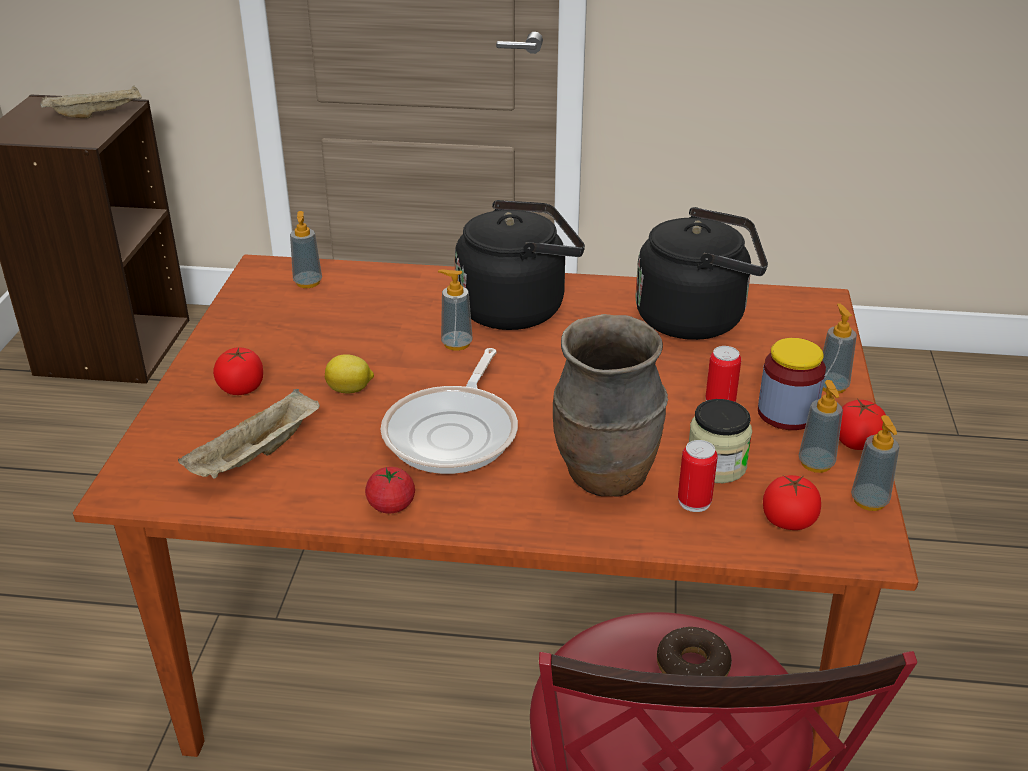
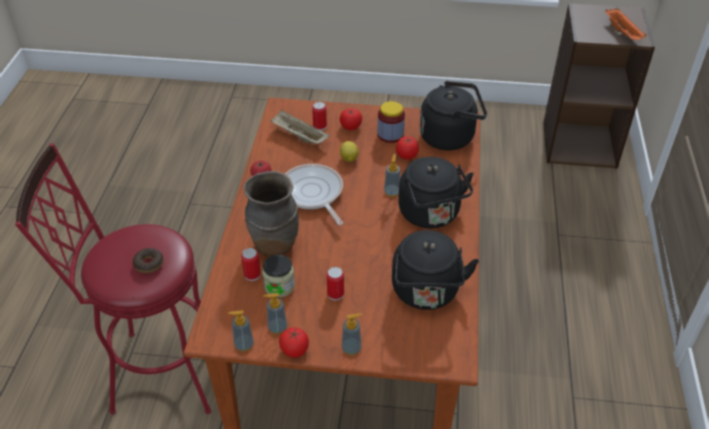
camera: 90 degrees right, 10 degrees up
beige tray [40,85,142,118] -> orange tray [605,8,646,40]
soap dispenser [290,211,322,288] -> black kettle [419,81,487,150]
frying pan [381,348,518,474] -> frying pan turned 45 degrees clockwise [285,164,343,226]
jar [758,338,826,430] -> jar moved to [378,101,405,143]
tomato [763,475,821,530] -> tomato moved to [396,136,419,160]
none -> can [312,102,327,131]

